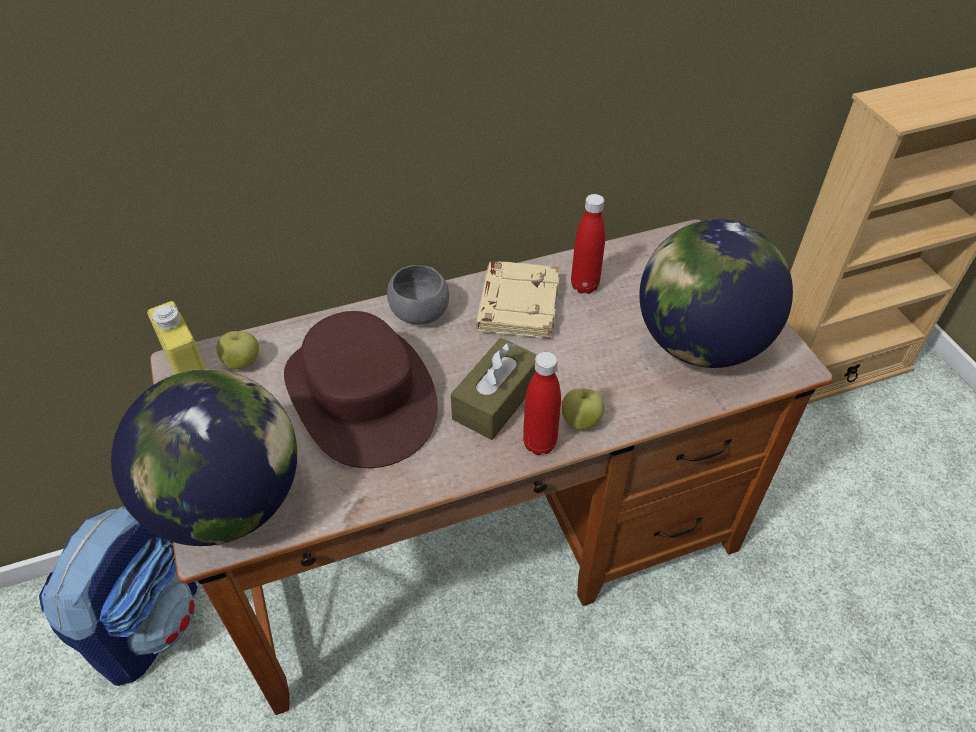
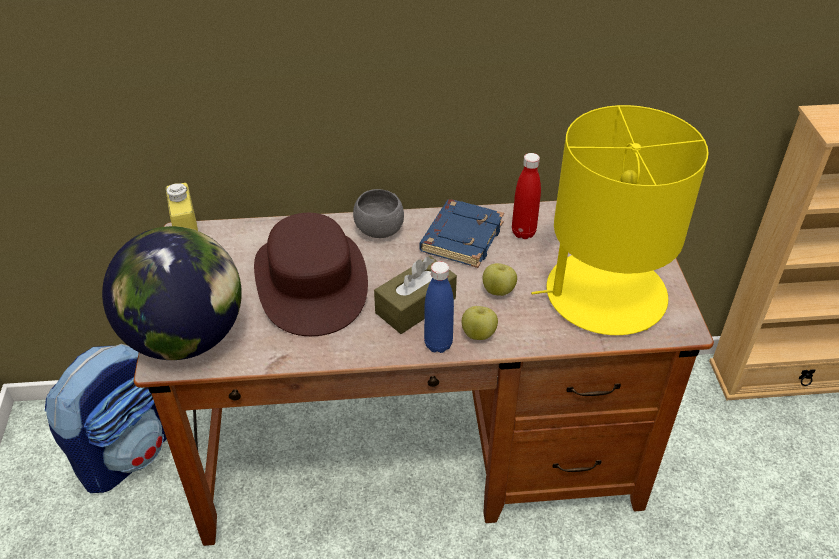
camera: 15 degrees right, 5 degrees down
apple [217,331,259,369] -> apple moved to [483,263,517,296]
beige book [476,261,560,339] -> blue book [419,199,504,268]
red bottle [523,351,561,455] -> blue bottle [424,261,454,353]
globe [639,219,793,368] -> yellow table lamp [531,105,709,335]

